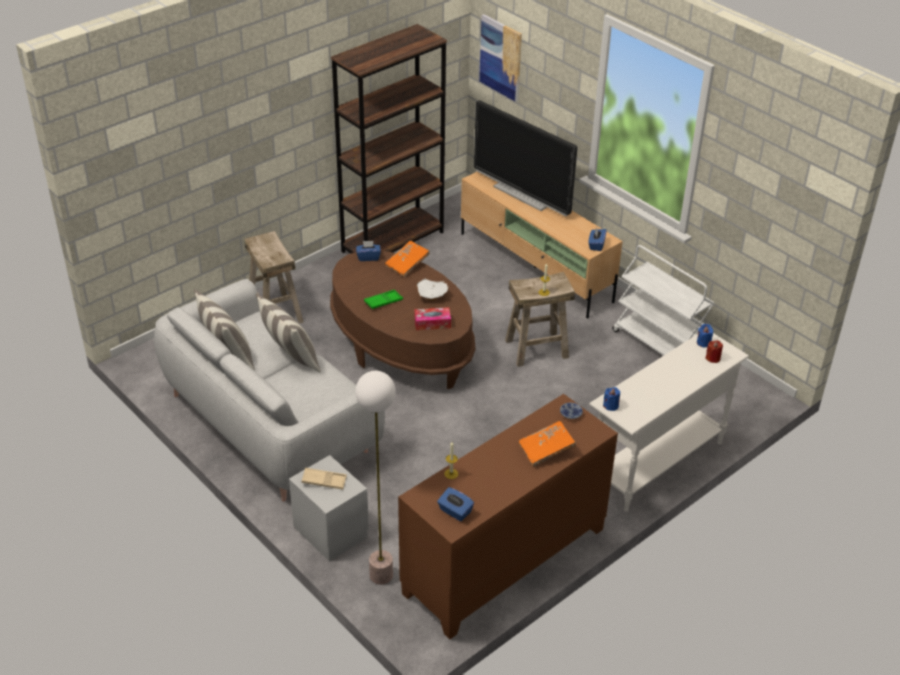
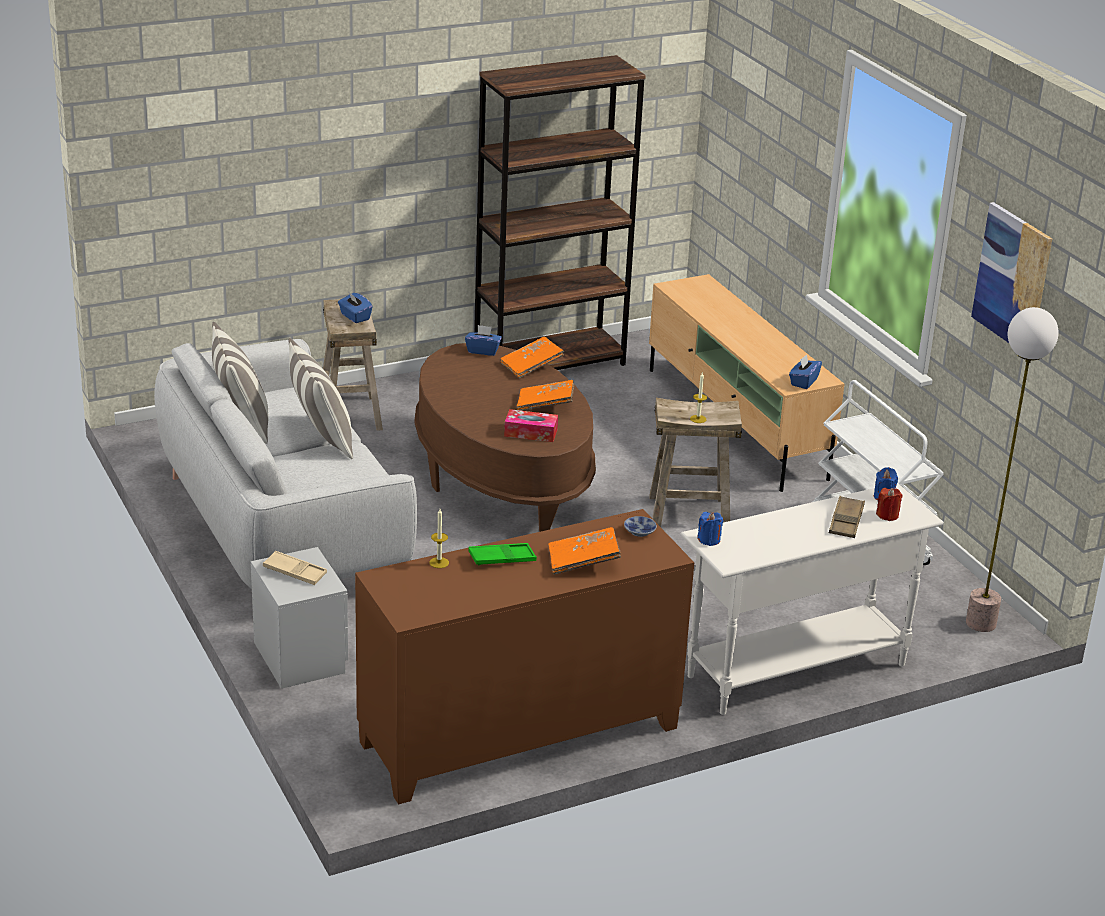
camera: 15 degrees right, 10 degrees down
floor lamp [355,371,396,585] -> floor lamp moved to [966,307,1059,632]
green tray [364,290,403,309] -> green tray moved to [468,543,537,566]
white bowl [416,278,448,301] -> orange book [517,380,574,411]
blue tissue box [437,487,474,521] -> blue tissue box moved to [338,291,373,323]
television [474,100,578,216] -> none
picture [479,14,522,102] -> picture moved to [971,202,1052,343]
none -> brown tray [829,496,865,538]

